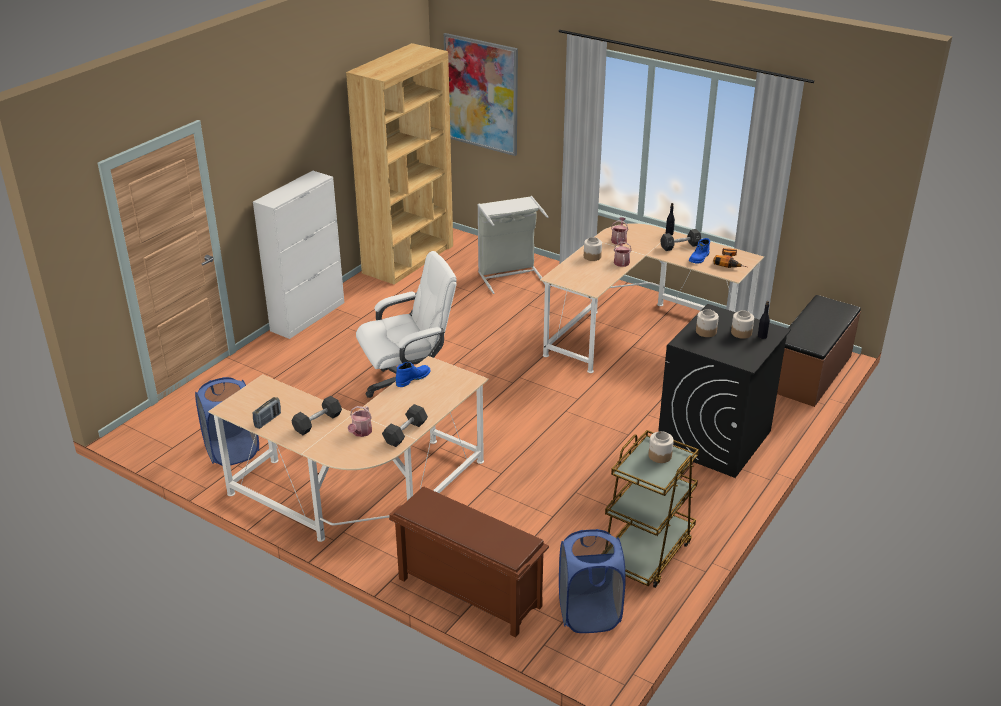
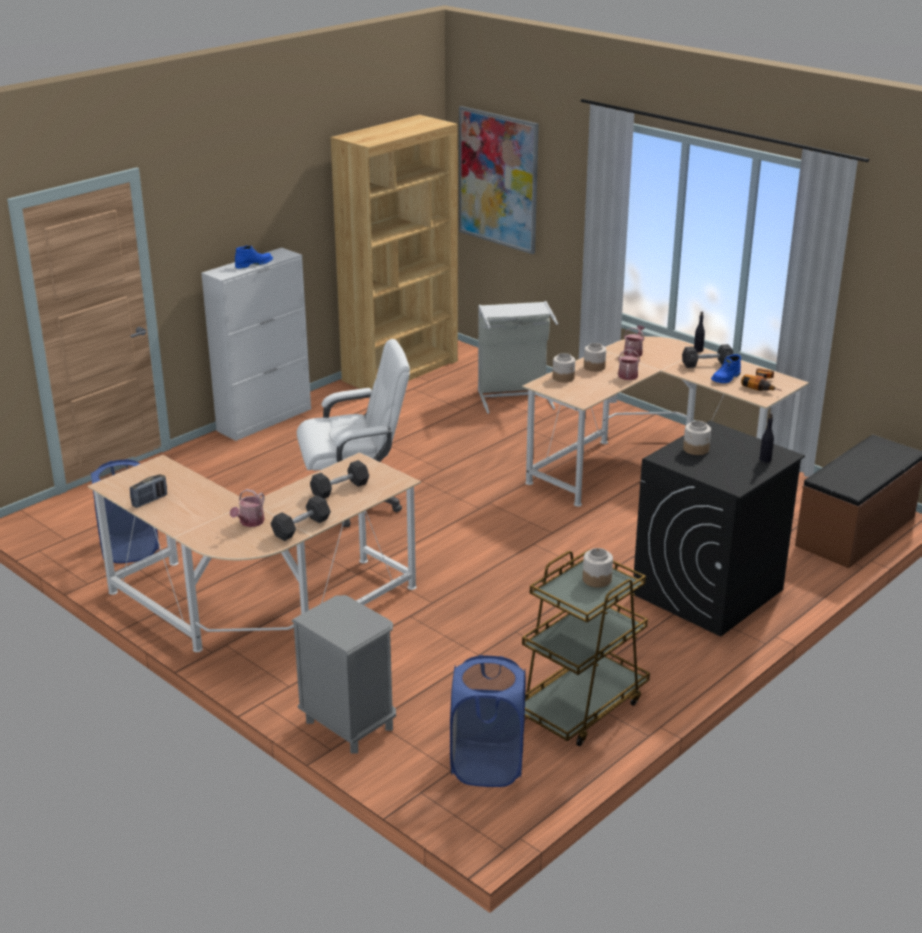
camera: 10 degrees right, 5 degrees down
black dumbbell [292,396,342,435] -> black dumbbell moved to [310,460,369,499]
brown shoe rack [389,486,549,637] -> grey nightstand [291,595,396,754]
blue boot [396,362,431,387] -> blue boot moved to [235,245,273,269]
jar [731,310,754,339] -> jar moved to [553,353,575,382]

